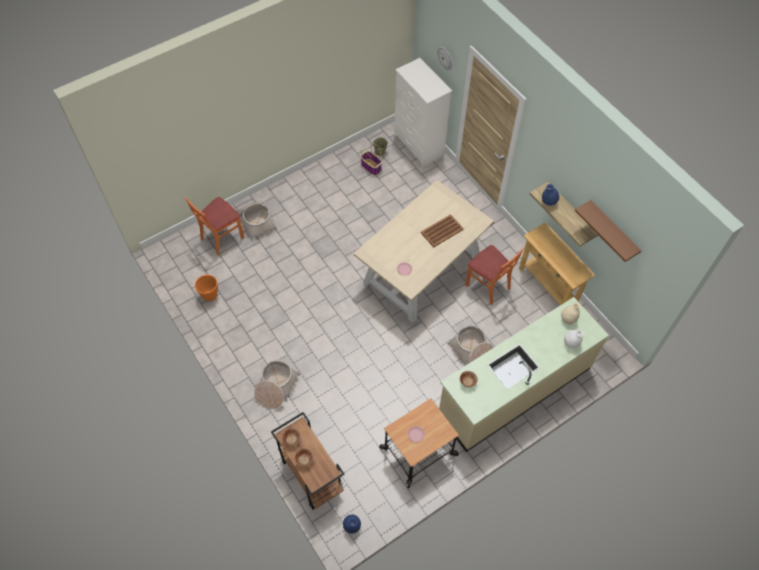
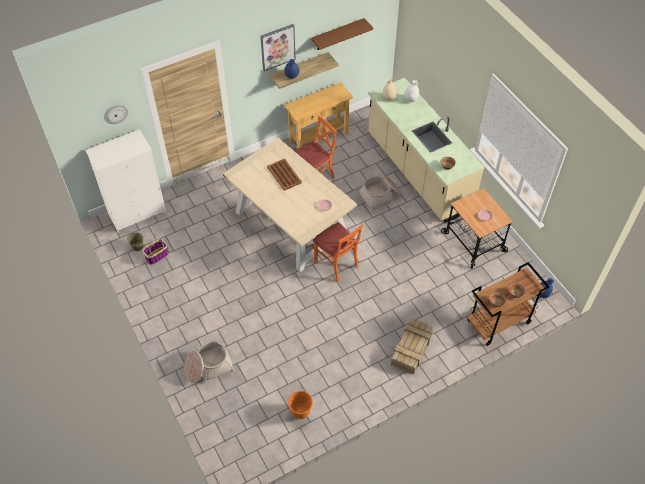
camera: 85 degrees left, 5 degrees down
orange chair [185,197,245,255] -> orange chair moved to [313,222,363,282]
basket [254,360,300,409] -> crate [391,318,434,375]
none -> picture [260,24,296,71]

